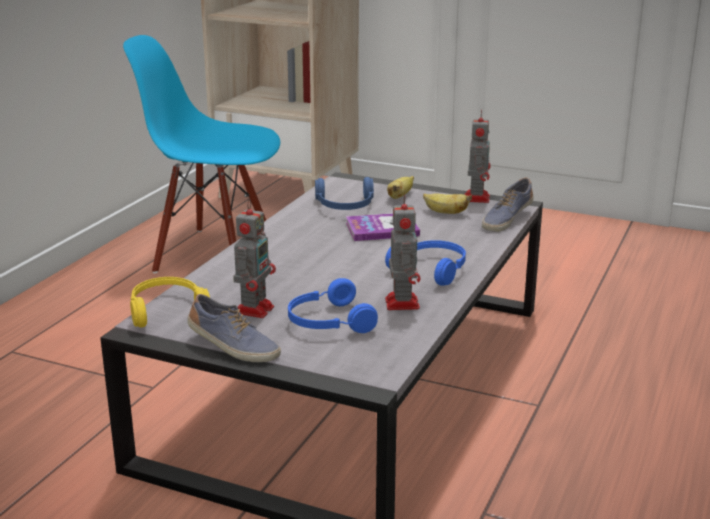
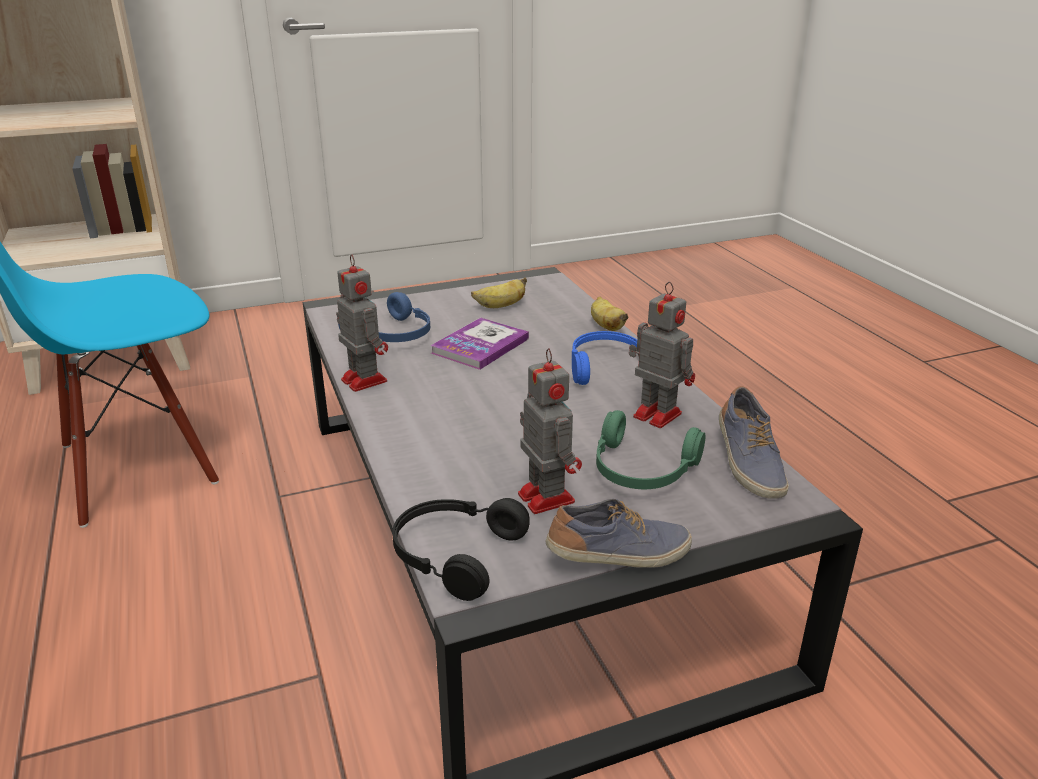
camera: 45 degrees left, 5 degrees up
yellow headphones [130,277,210,327] -> black headphones [392,498,529,601]
blue headphones [288,278,378,333] -> green headphones [596,410,705,489]
banana [387,176,414,199] -> banana moved to [591,297,628,331]
toy robot [464,110,491,203] -> toy robot moved to [336,254,388,392]
shoe [482,178,533,232] -> shoe moved to [719,386,789,499]

